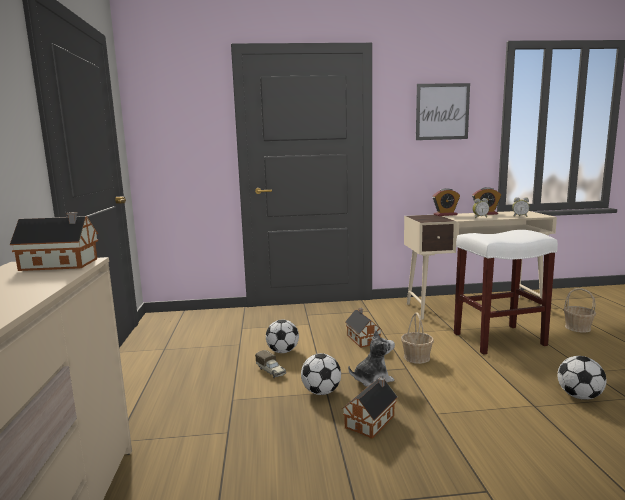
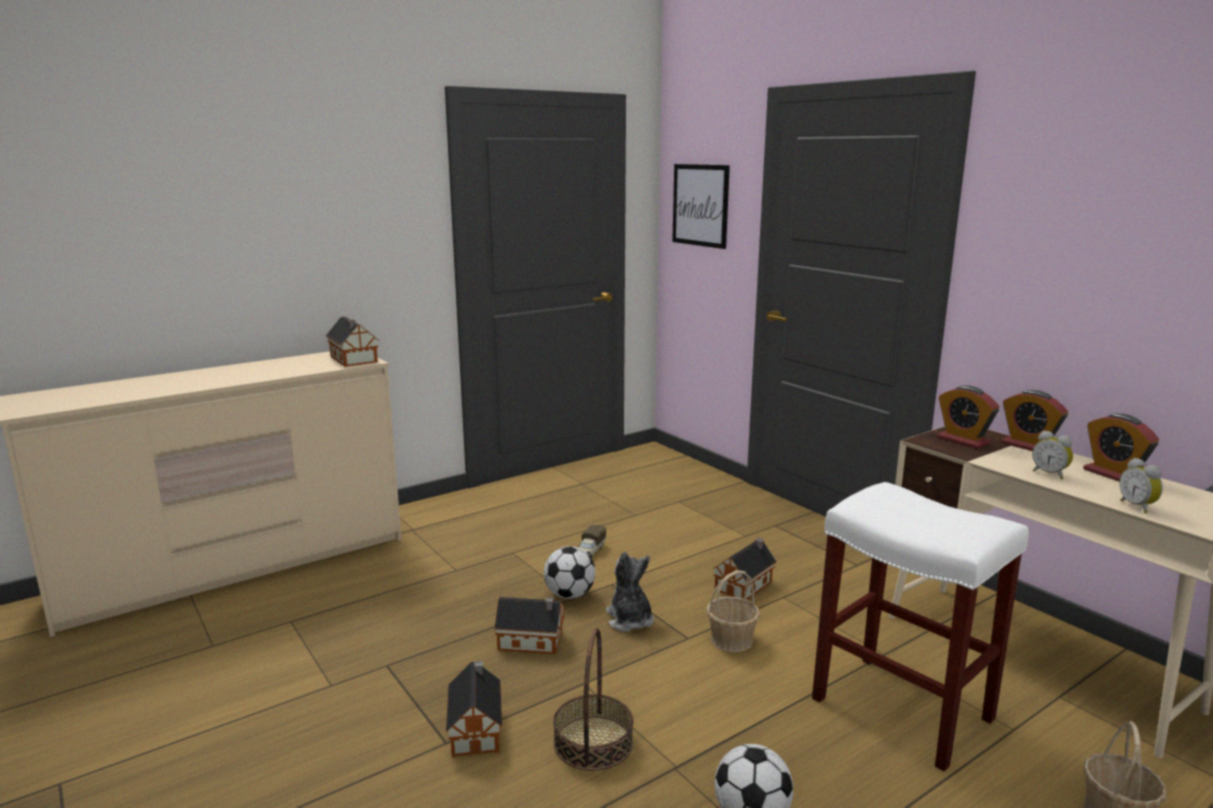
camera: 60 degrees right, 5 degrees up
football [266,320,299,353] -> none
plush toy [348,330,395,387] -> plush toy turned 150 degrees counterclockwise [606,552,654,632]
picture [416,83,470,140] -> picture moved to [672,164,730,249]
none -> toy house [446,661,502,757]
none -> basket [553,627,633,771]
none -> alarm clock [937,385,999,449]

